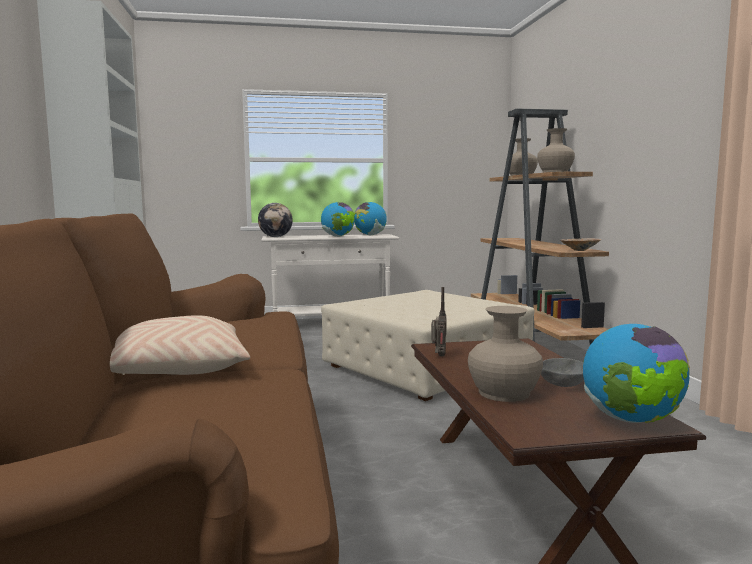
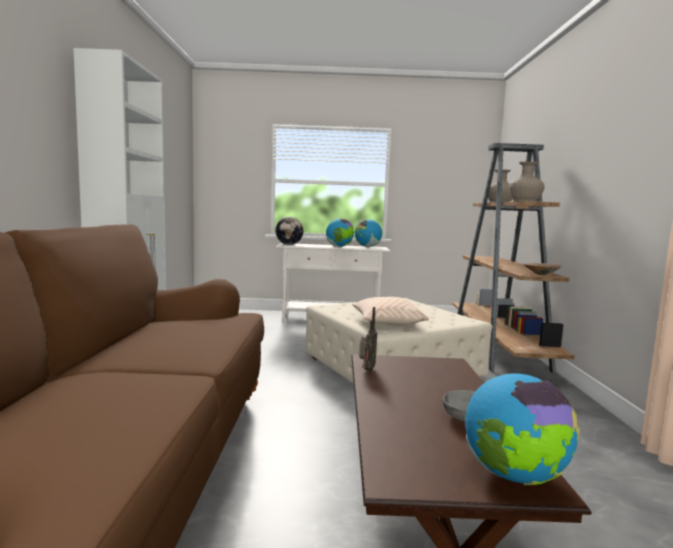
camera: 10 degrees right, 0 degrees up
beige pillow [110,315,250,375] -> beige pillow moved to [352,297,429,325]
beige vase [468,306,543,402] -> none

